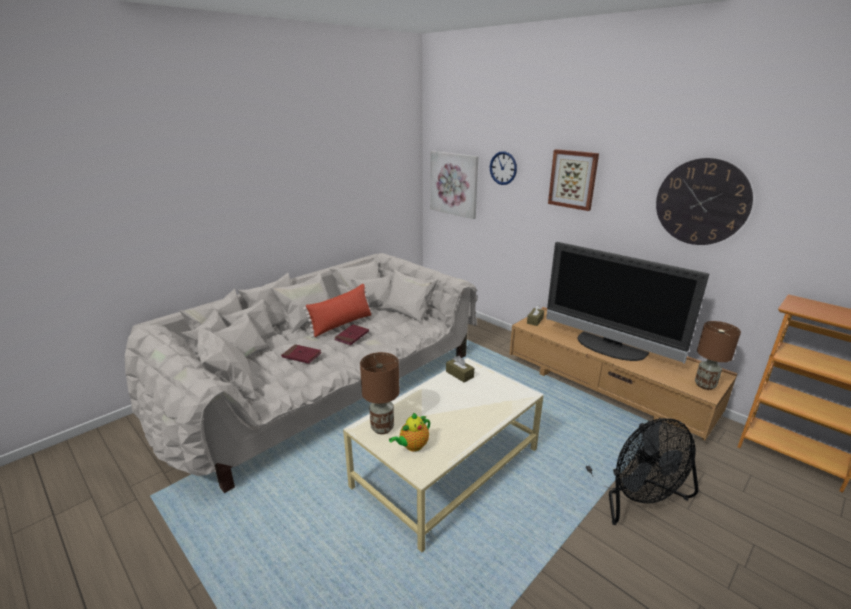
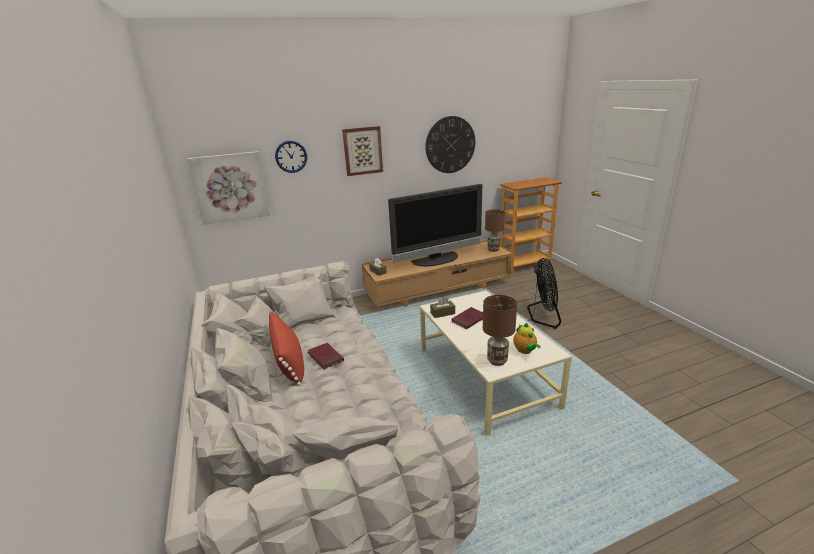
camera: 65 degrees left, 0 degrees up
red book [281,344,322,364] -> red book moved to [451,307,483,329]

